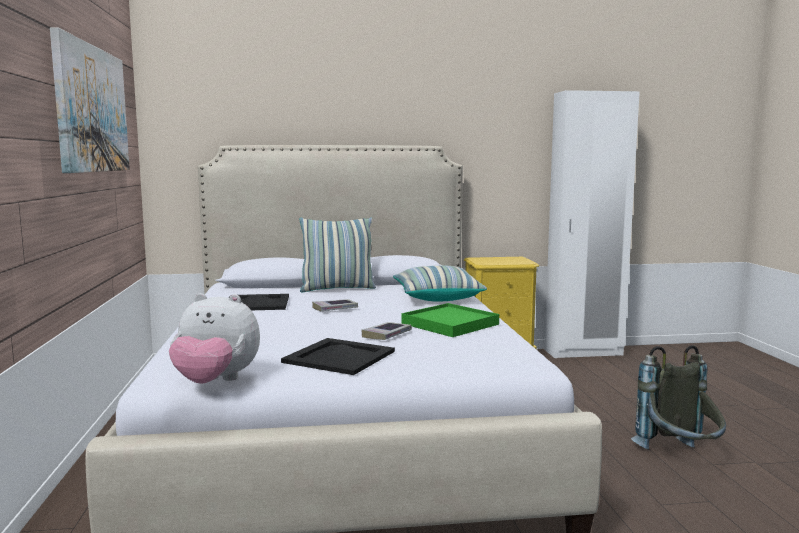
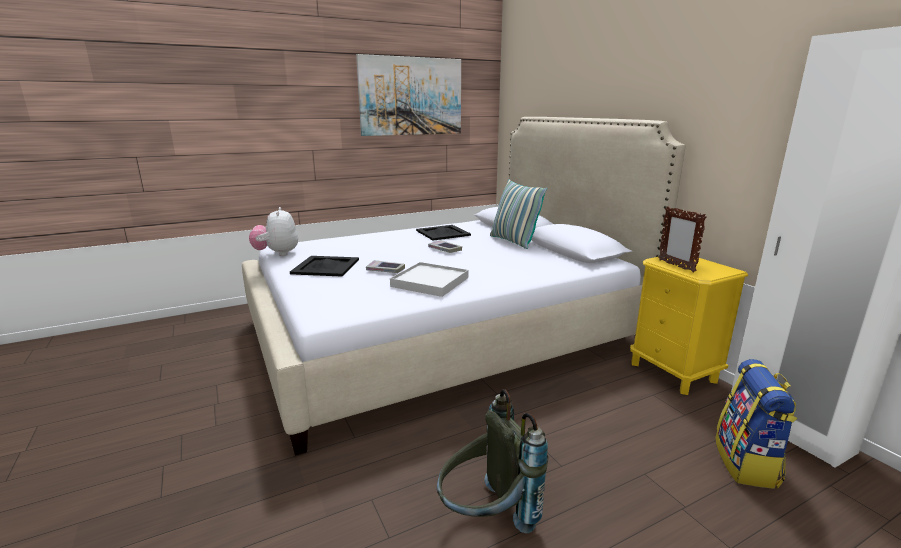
camera: 70 degrees right, 10 degrees up
pillow [393,266,487,302] -> none
green tray [402,303,499,337] -> white tray [390,262,468,297]
none -> picture frame [658,207,707,273]
none -> backpack [715,359,797,489]

